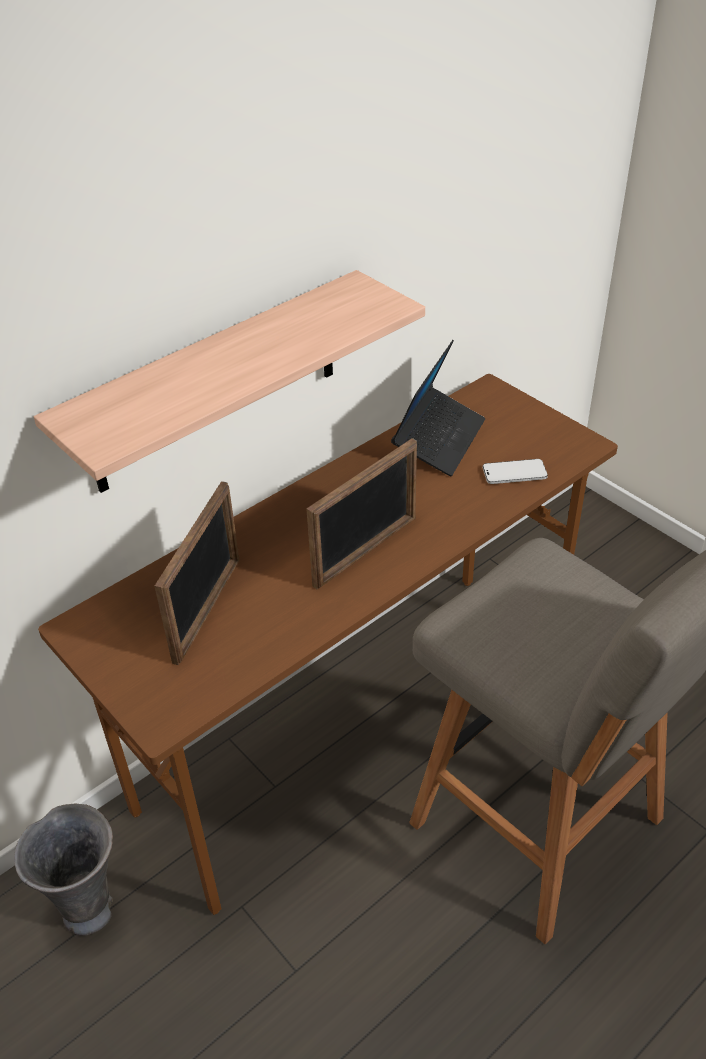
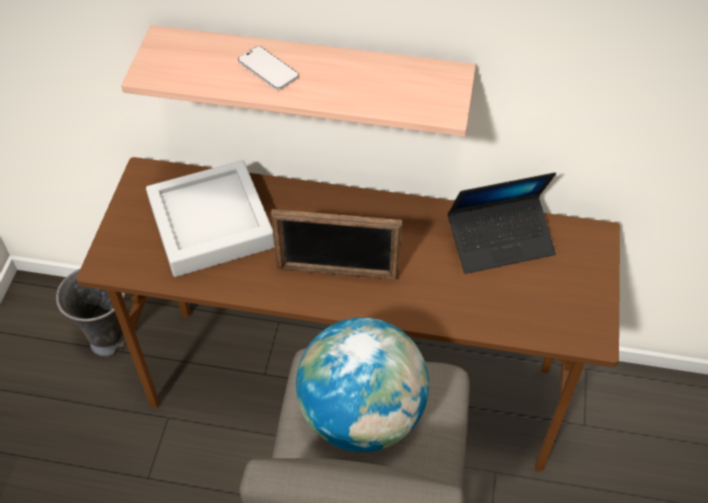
camera: 50 degrees right, 10 degrees up
picture frame [154,481,240,665] -> grey tray [146,160,275,277]
phone [483,459,548,484] -> phone moved to [238,46,299,90]
none -> globe [296,317,429,452]

